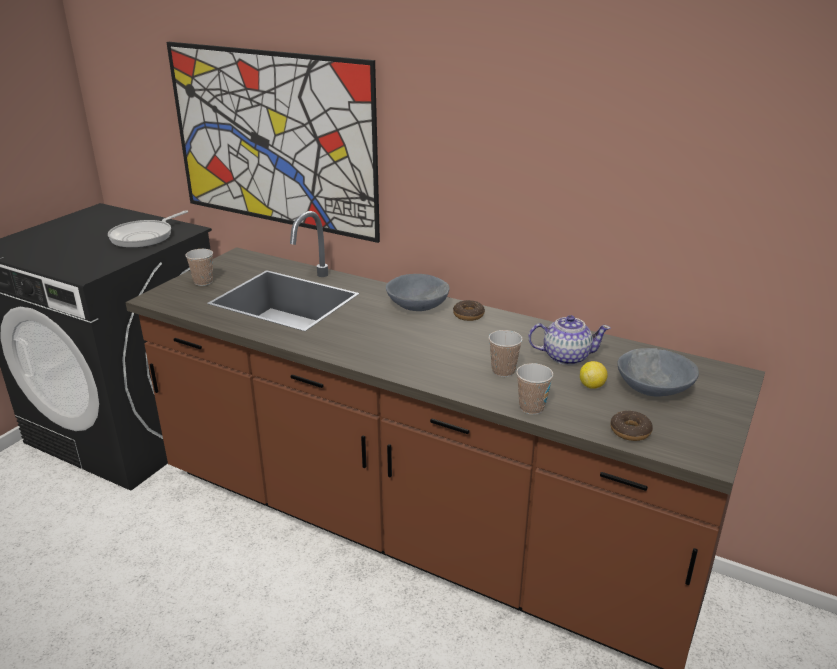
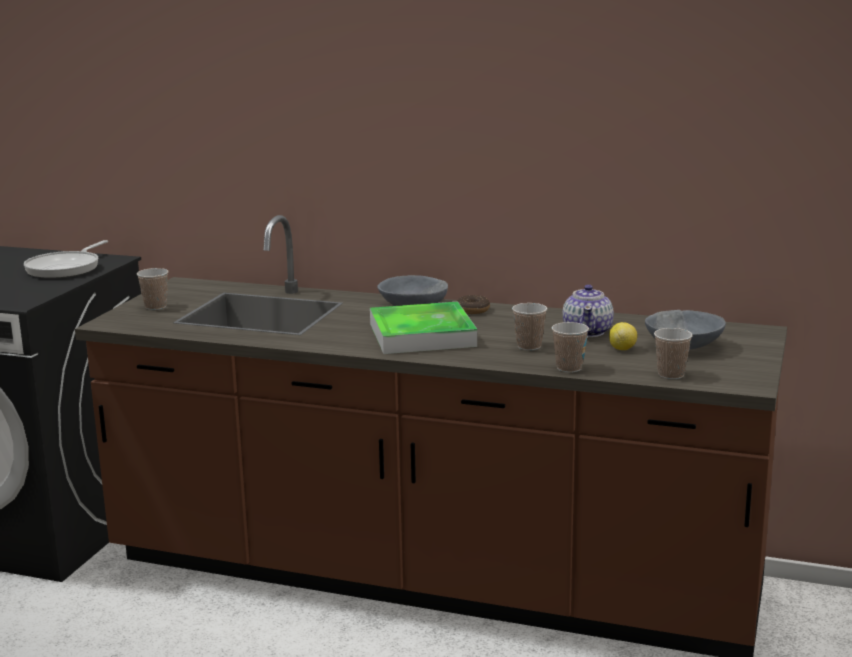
camera: 10 degrees left, 10 degrees down
picture [166,42,380,243] -> none
teapot [528,315,611,365] -> teapot turned 105 degrees clockwise [563,284,614,337]
donut [610,411,653,441] -> cup [654,328,693,379]
none -> tray [370,301,477,354]

